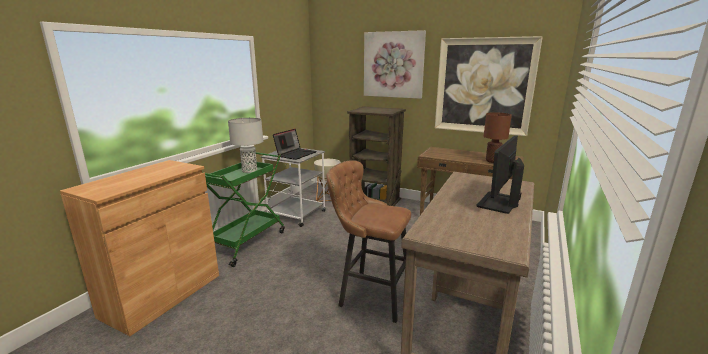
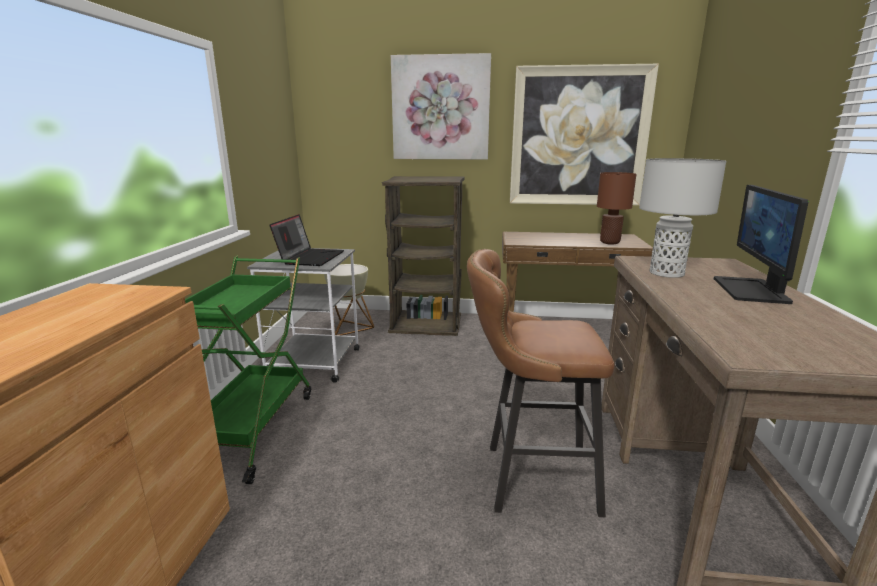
camera: 20 degrees left, 0 degrees up
white table lamp [228,118,263,173] -> white table lamp moved to [639,158,726,278]

